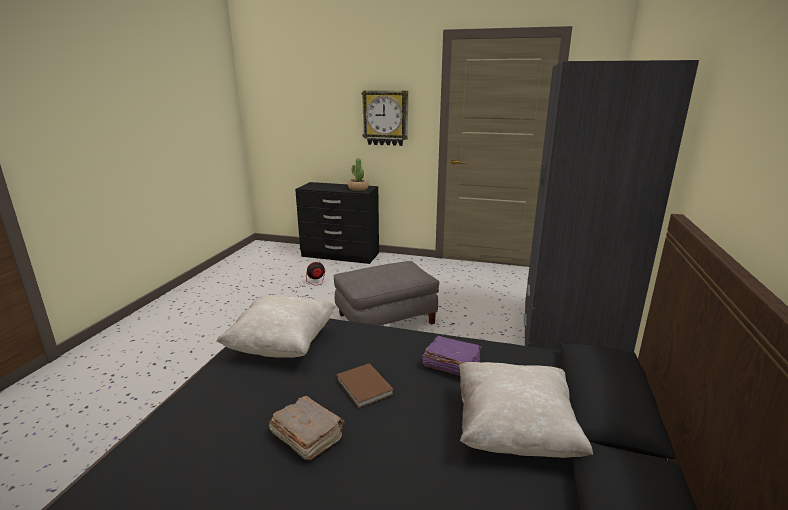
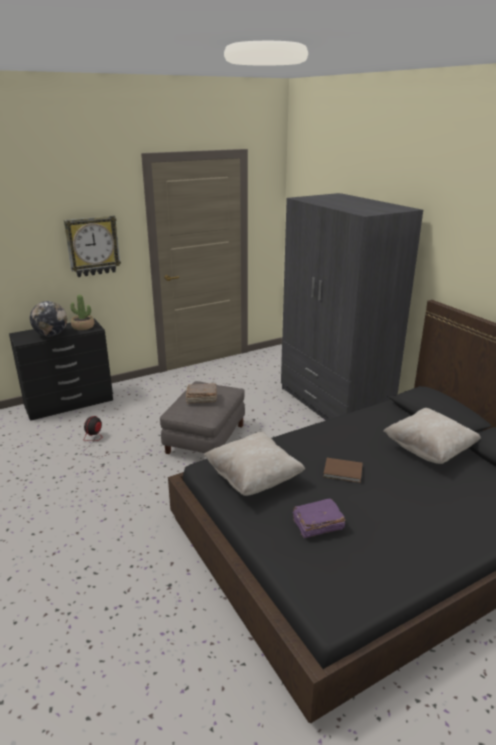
camera: 45 degrees left, 5 degrees up
brown book [269,396,345,460] -> brown book moved to [186,383,217,404]
purple book [422,336,482,376] -> purple book moved to [293,498,345,538]
none -> globe [30,301,67,336]

